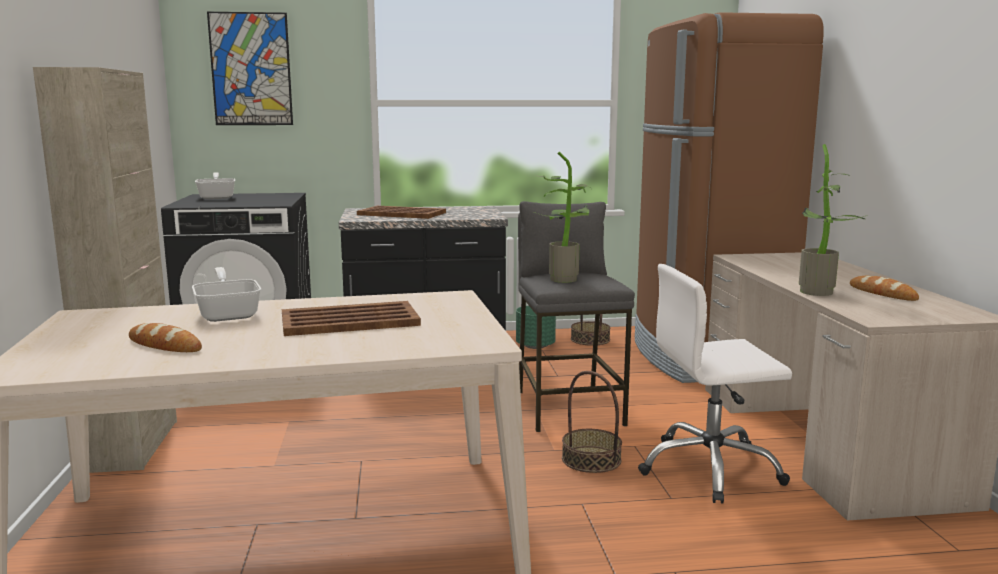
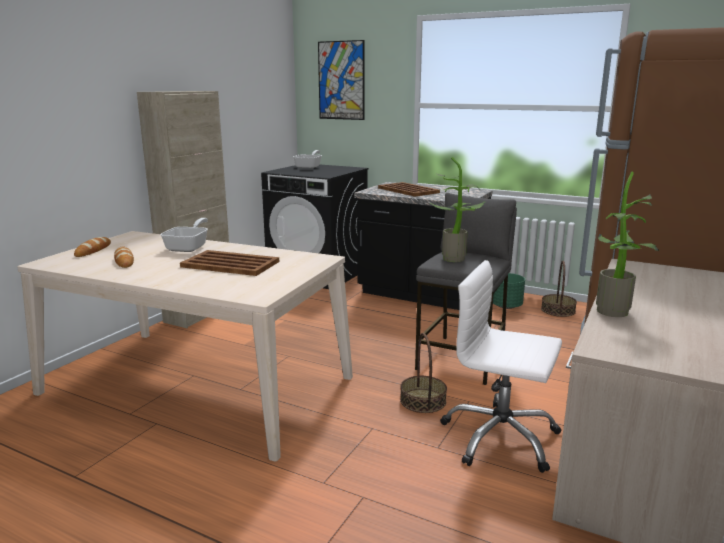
camera: 35 degrees right, 5 degrees up
bread [850,276,919,301] -> bread moved to [74,237,111,257]

